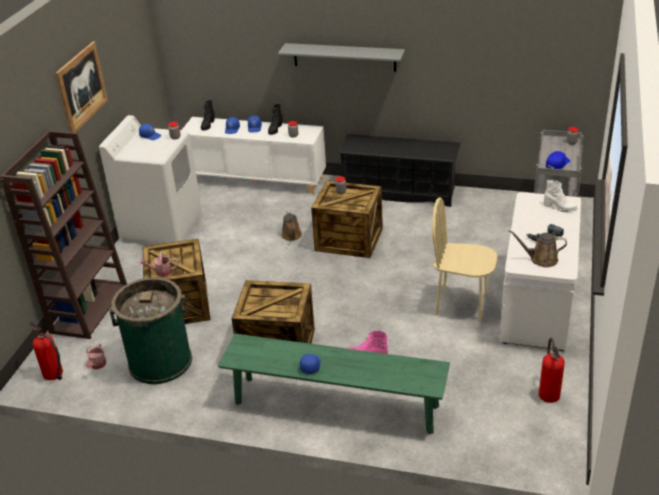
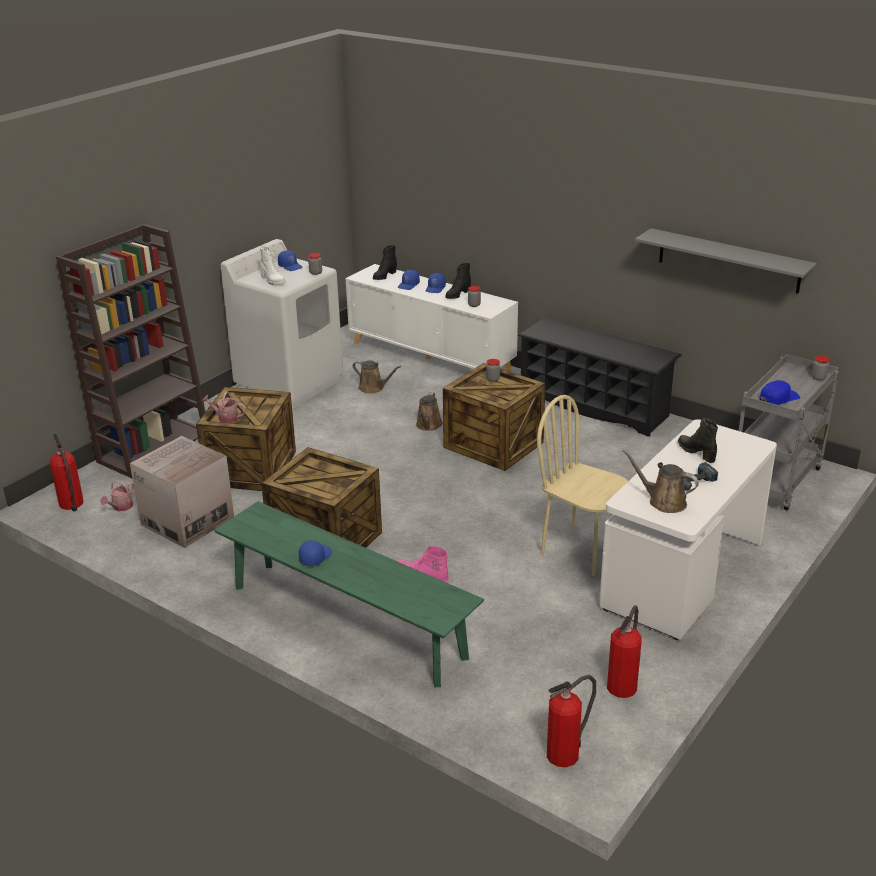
camera: 20 degrees right, 5 degrees down
picture [55,41,108,132] -> none
green trash can [110,277,192,384] -> cardboard box [130,436,234,548]
grey shelf [278,43,405,72] -> grey shelf moved to [635,228,817,294]
white boot [544,180,578,212] -> white boot moved to [260,247,286,285]
none -> brown watering can [353,360,401,394]
none -> fire extinguisher [547,675,596,767]
none -> black boot [678,418,718,463]

